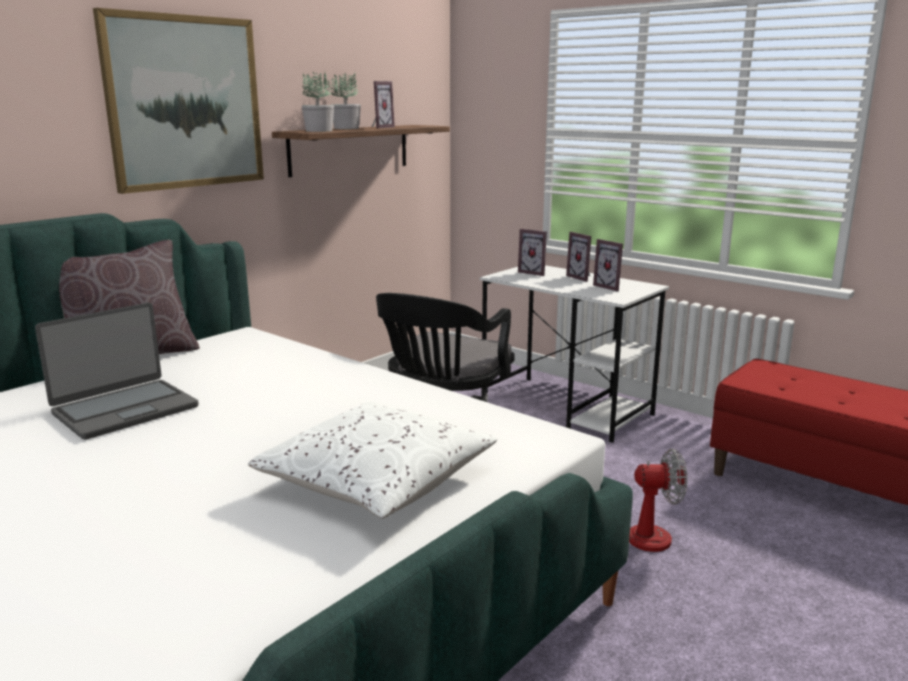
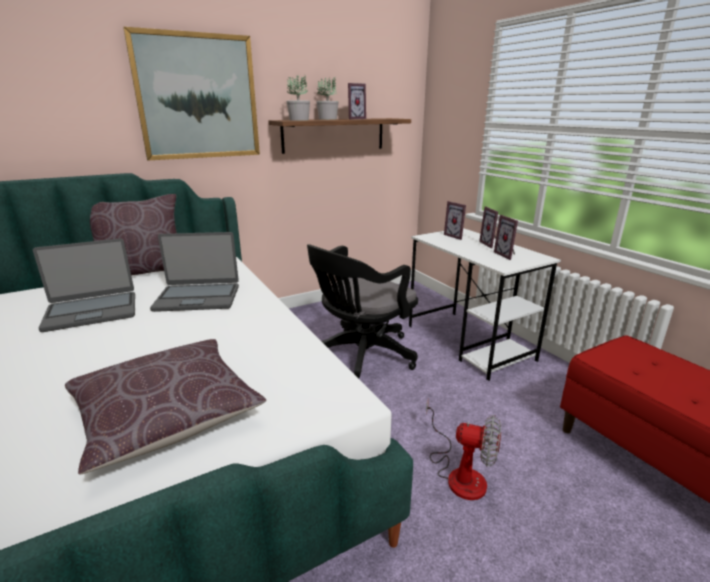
camera: 20 degrees right, 5 degrees up
white pillow [248,402,497,519] -> brown pillow [65,339,267,475]
none -> laptop [150,232,239,312]

